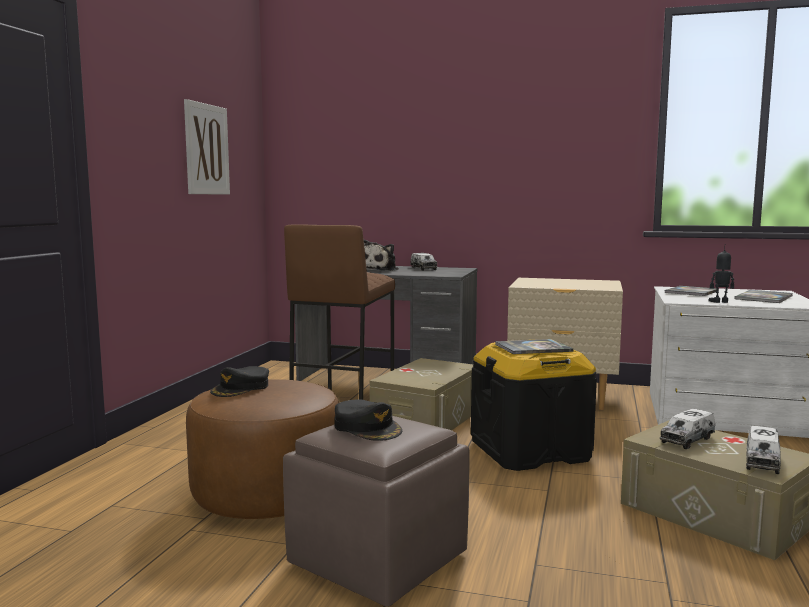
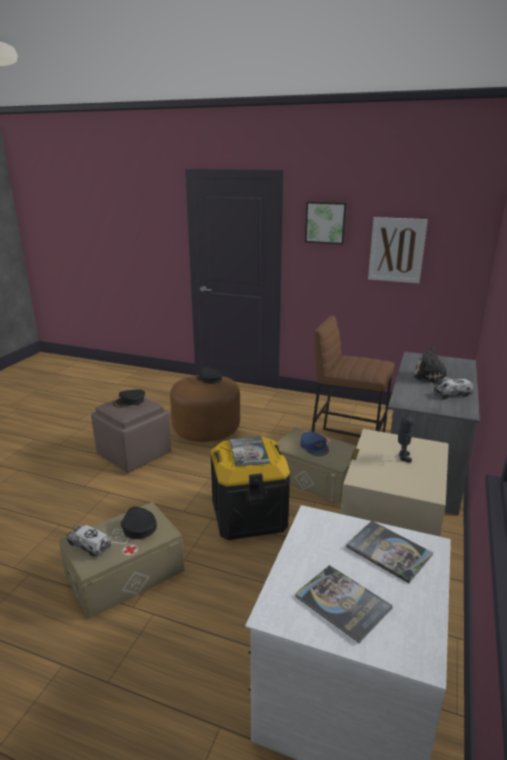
camera: 95 degrees right, 15 degrees up
toy truck [660,409,715,449] -> black cap [121,506,157,539]
toy robot [708,244,734,303] -> toy robot moved to [398,410,413,463]
none -> blue cap [300,432,329,456]
none -> picture [305,201,347,245]

